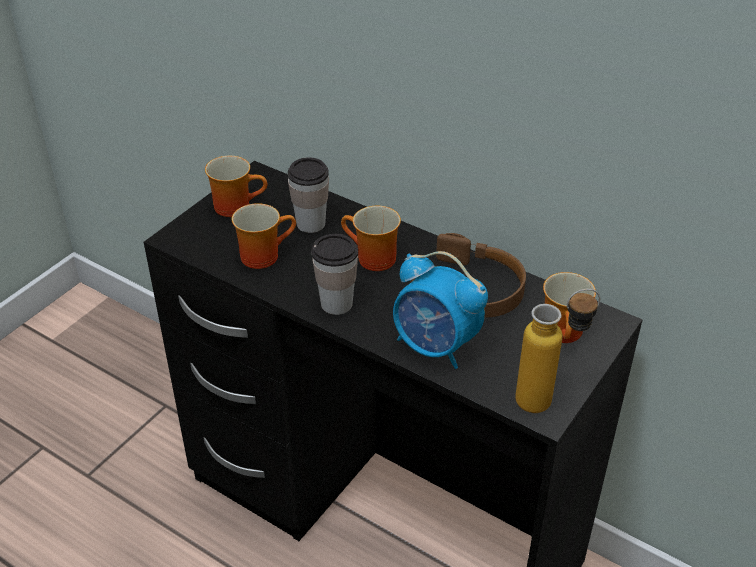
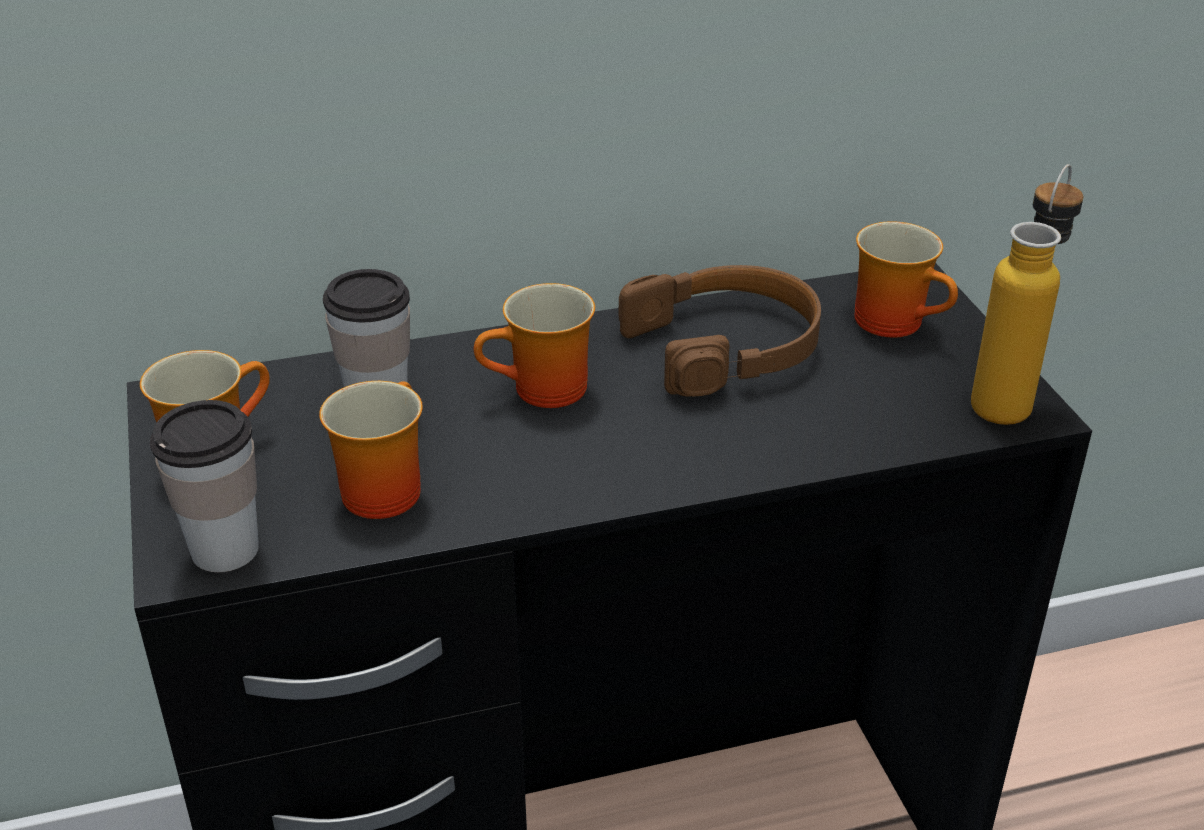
camera: 50 degrees left, 5 degrees down
cup [311,234,358,315] -> cup moved to [150,400,259,572]
alarm clock [393,251,488,369] -> none

